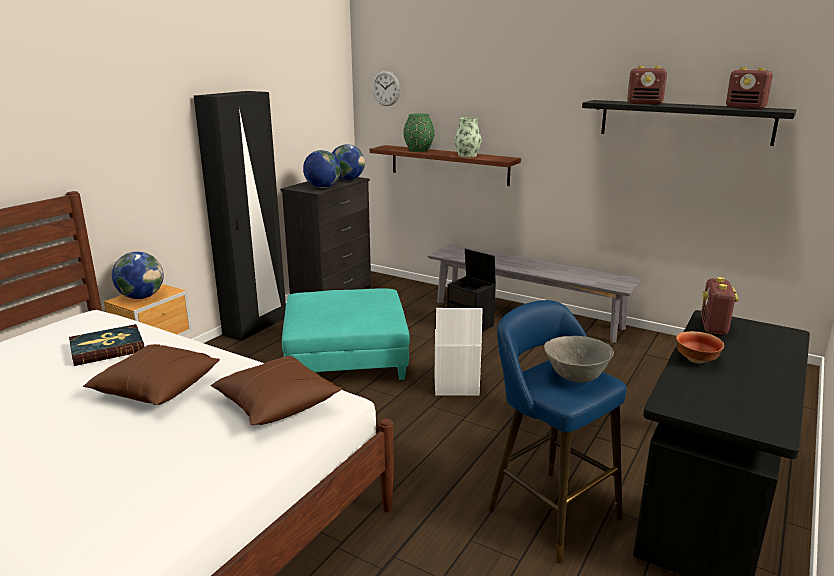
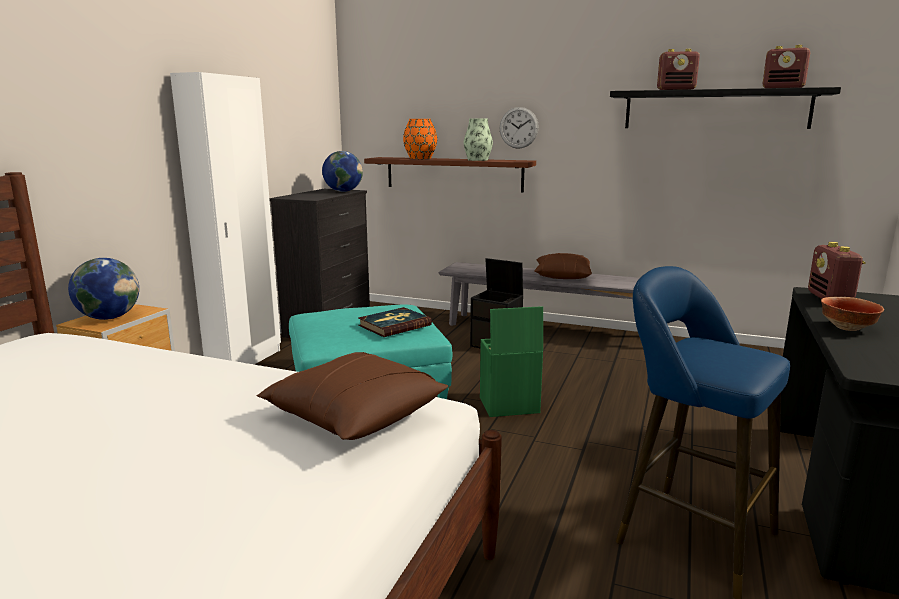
camera: 10 degrees left, 5 degrees down
book [69,324,145,366] -> book moved to [358,307,432,337]
brown pillow [83,344,220,405] -> brown pillow moved to [534,253,592,279]
black wardrobe [194,91,286,341] -> white wardrobe [170,72,281,364]
globe [303,150,341,188] -> none
wall clock [372,71,401,106] -> wall clock moved to [500,107,539,149]
green vase [403,113,434,152] -> orange vase [403,119,437,159]
white storage box [435,308,483,396] -> green storage box [480,306,543,417]
grey bowl [544,336,614,383] -> none

